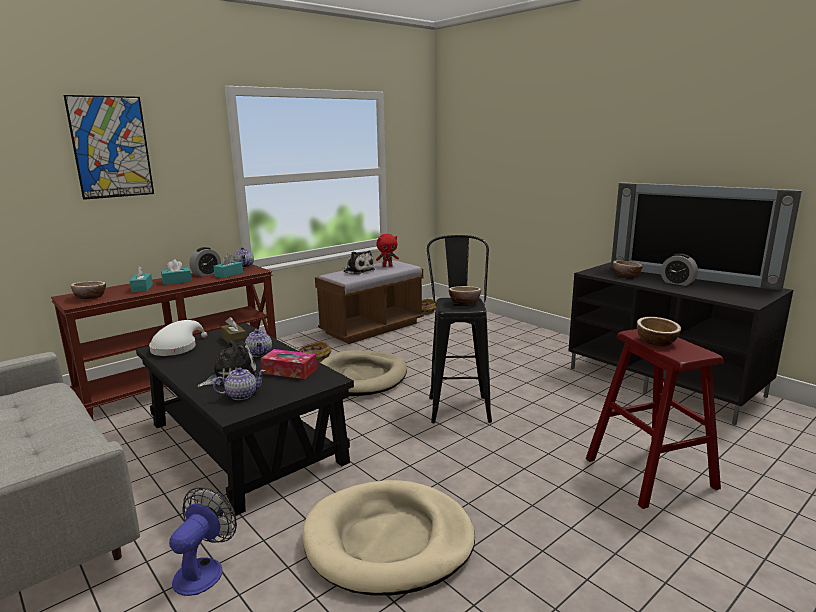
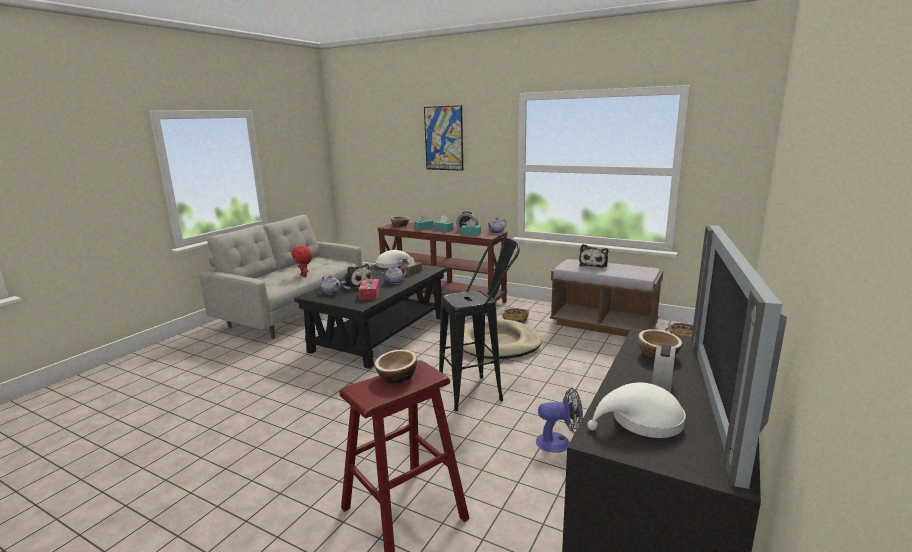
camera: 70 degrees right, 0 degrees up
fan [169,487,237,596] -> fan moved to [536,388,583,453]
beige dog bed [302,480,475,596] -> none
red plush toy [376,234,399,267] -> red plush toy moved to [292,246,312,277]
bowl [449,286,481,304] -> none
none -> white hat [587,382,686,438]

